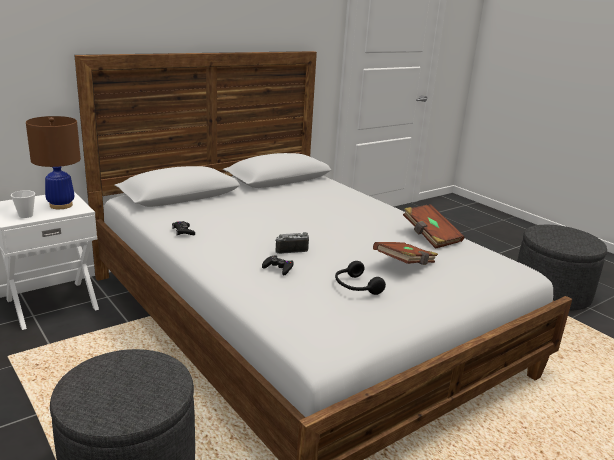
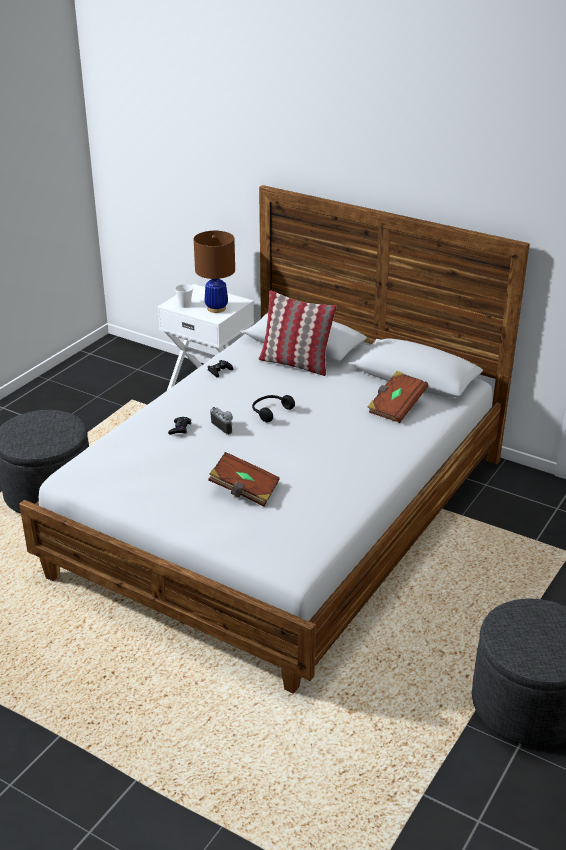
camera: 70 degrees right, 10 degrees up
black headphones [335,261,386,295] -> black headphones moved to [252,395,295,422]
brown book [403,204,464,249] -> brown book moved to [368,371,428,423]
none -> pillow [259,291,337,376]

